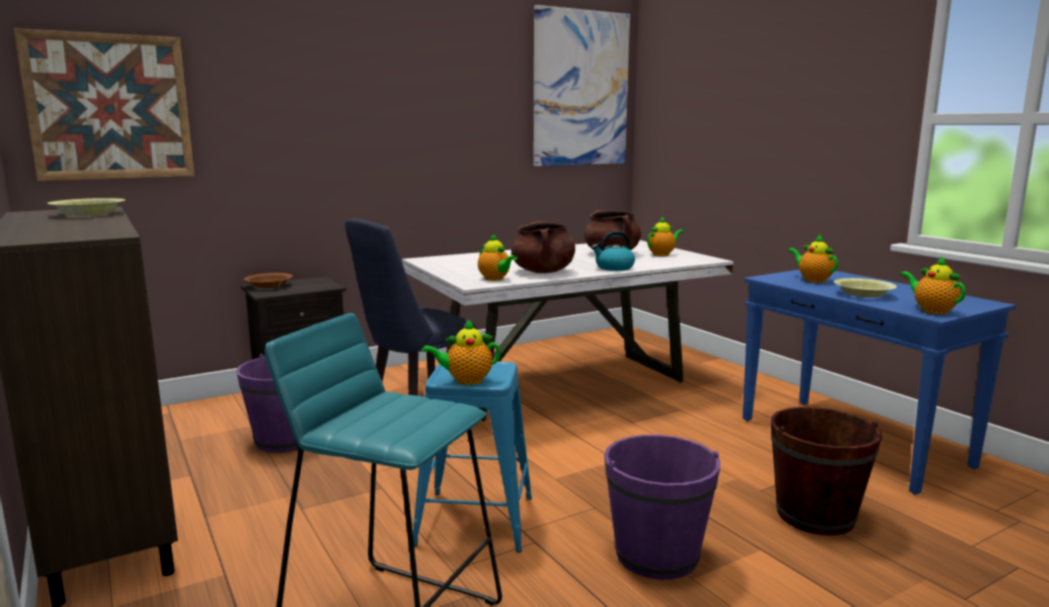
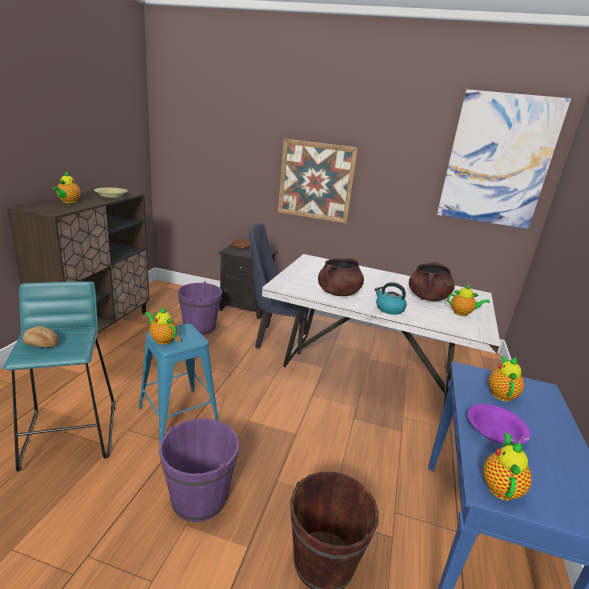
camera: 45 degrees right, 10 degrees up
picture [14,28,195,181] -> picture moved to [278,139,358,224]
teapot [478,234,517,281] -> teapot moved to [52,172,81,203]
yellow bowl [834,278,897,298] -> purple bowl [468,404,531,444]
none -> bread [22,326,59,348]

